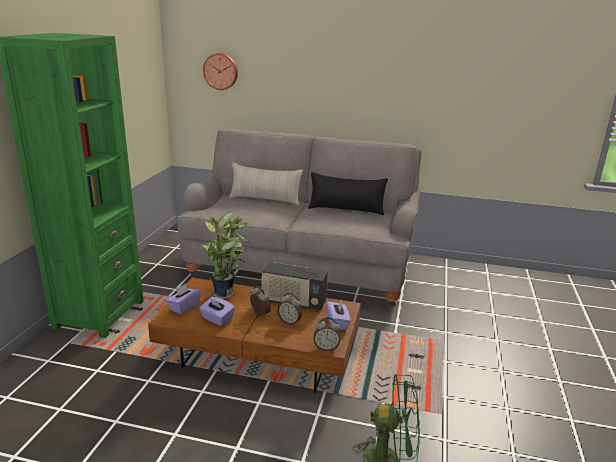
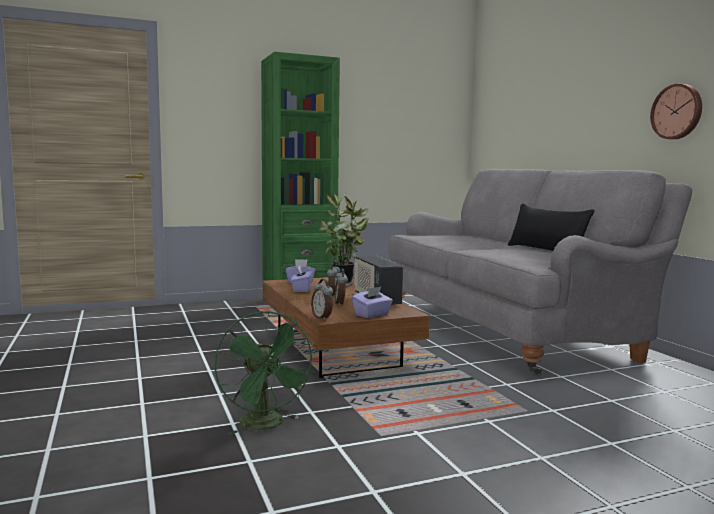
camera: 55 degrees right, 15 degrees down
wall clock [203,53,238,90] -> wall clock moved to [650,84,702,139]
beige pillow [229,163,303,205] -> none

